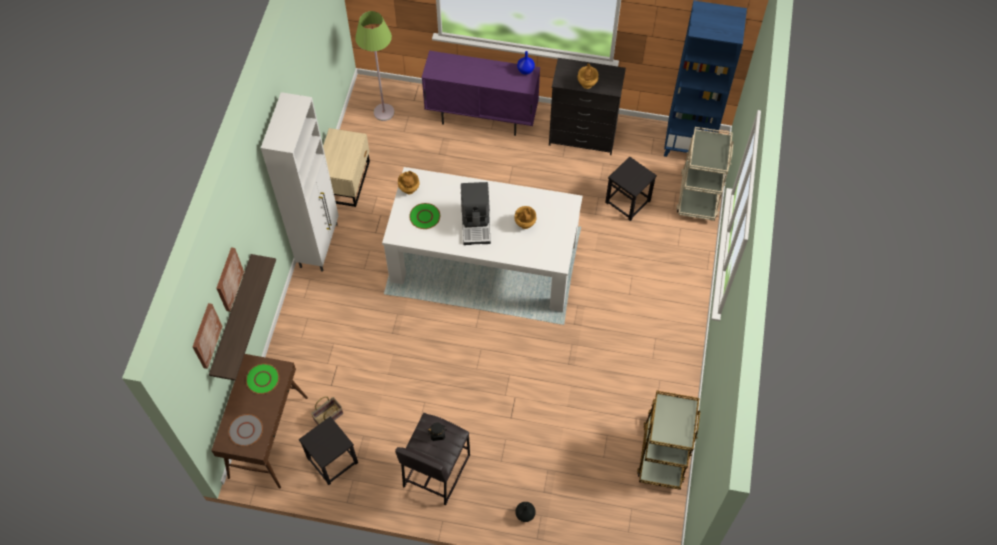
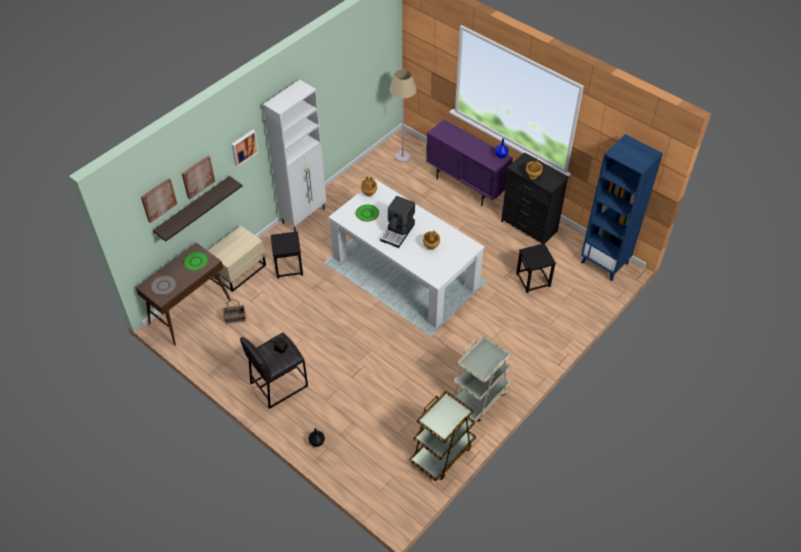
camera: 30 degrees right, 10 degrees down
black stool [299,416,358,485] -> black stool moved to [271,231,303,279]
beige nightstand [323,128,370,207] -> beige nightstand moved to [207,226,266,292]
green floor lamp [355,11,394,121] -> beige floor lamp [390,69,417,162]
beige cart [676,127,734,221] -> beige cart moved to [453,335,512,422]
none -> picture [231,130,259,167]

